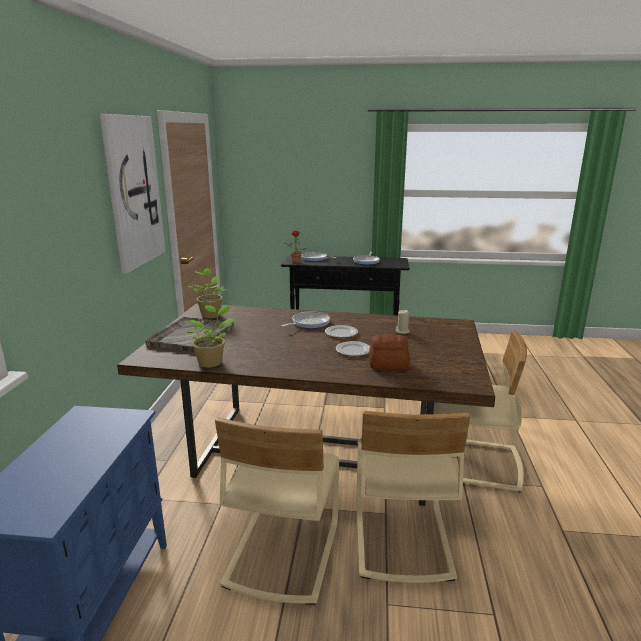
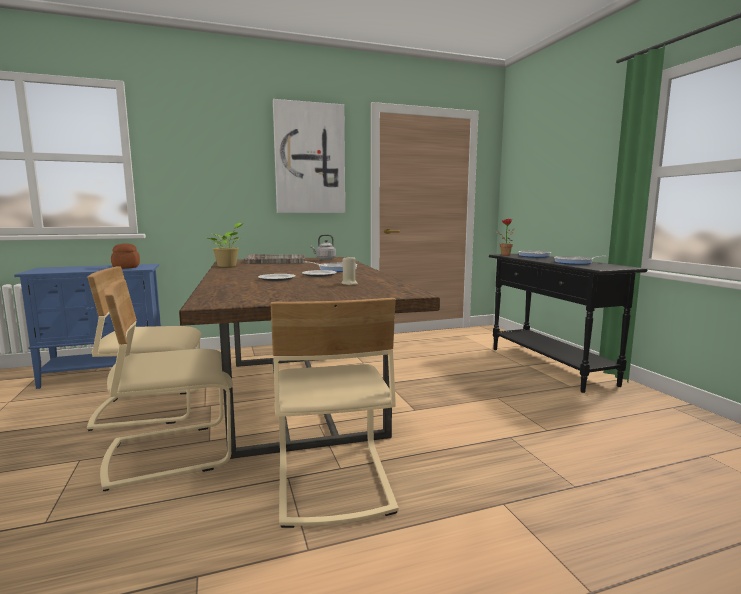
camera: 65 degrees right, 10 degrees down
potted plant [188,268,226,318] -> grey kettle [311,234,336,260]
bread [369,334,410,370] -> bread moved to [111,244,140,269]

